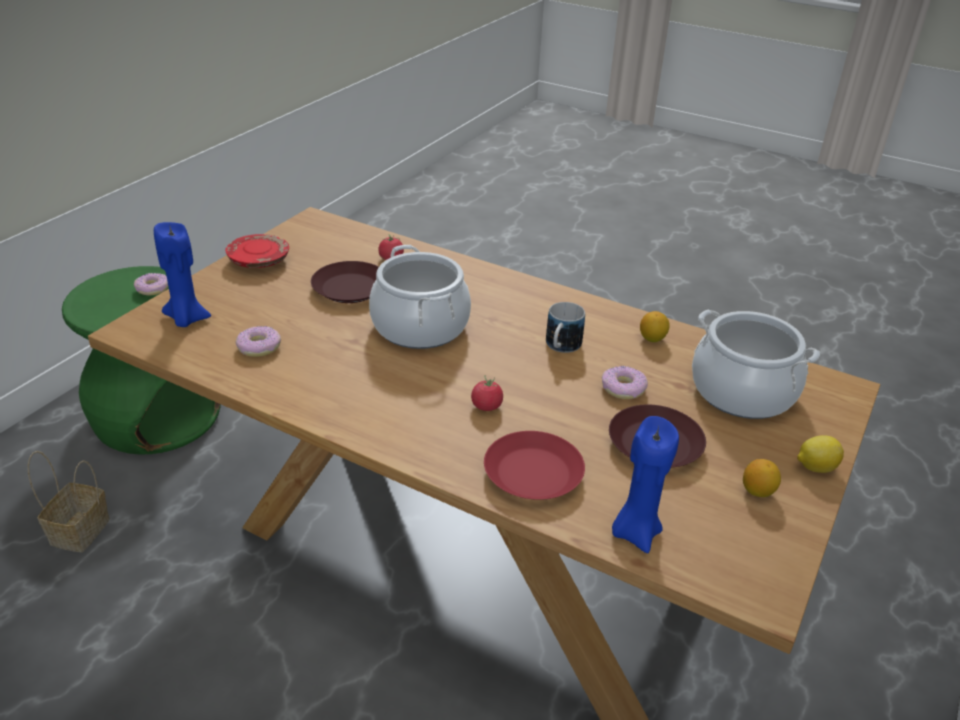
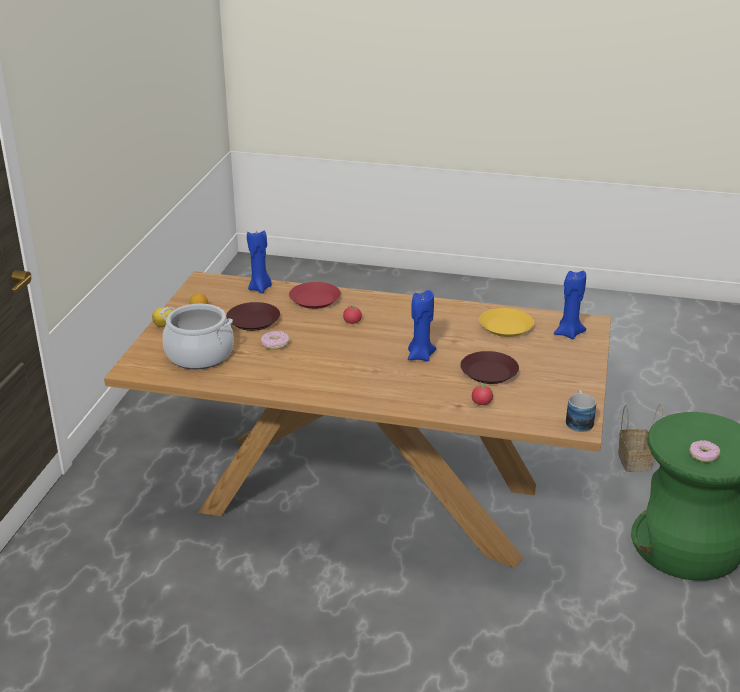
camera: 165 degrees right, 5 degrees down
red plate [225,234,289,268] -> none
donut [235,326,281,357] -> yellow plate [479,308,534,337]
cooking pot [369,245,471,349] -> blue candle [408,290,436,362]
mug [546,302,585,353] -> mug moved to [566,390,596,432]
lemon [640,311,670,342] -> none

